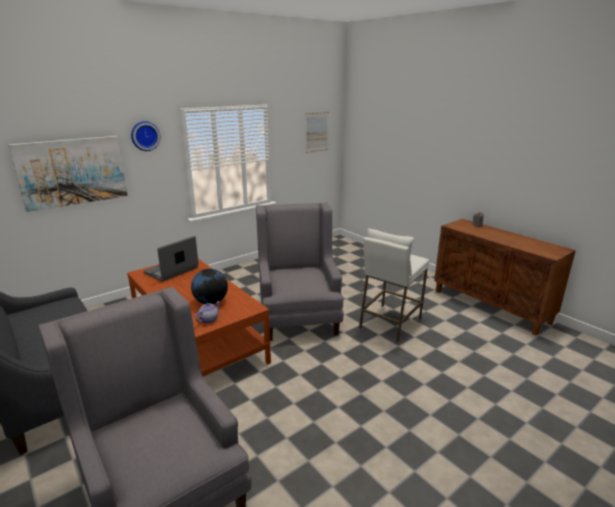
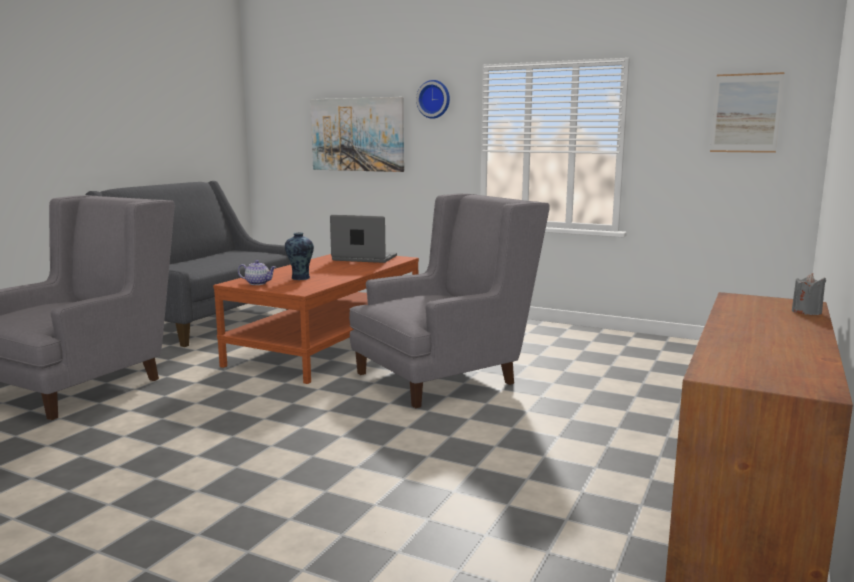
camera: 65 degrees right, 10 degrees down
globe [191,269,228,304] -> vase [285,232,314,280]
white stool [359,228,429,342] -> none

